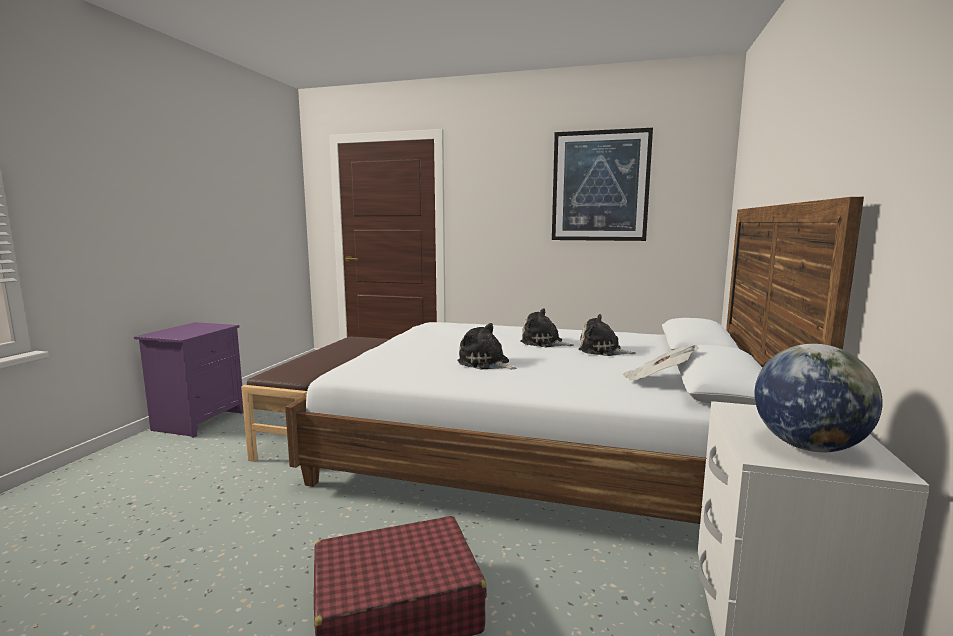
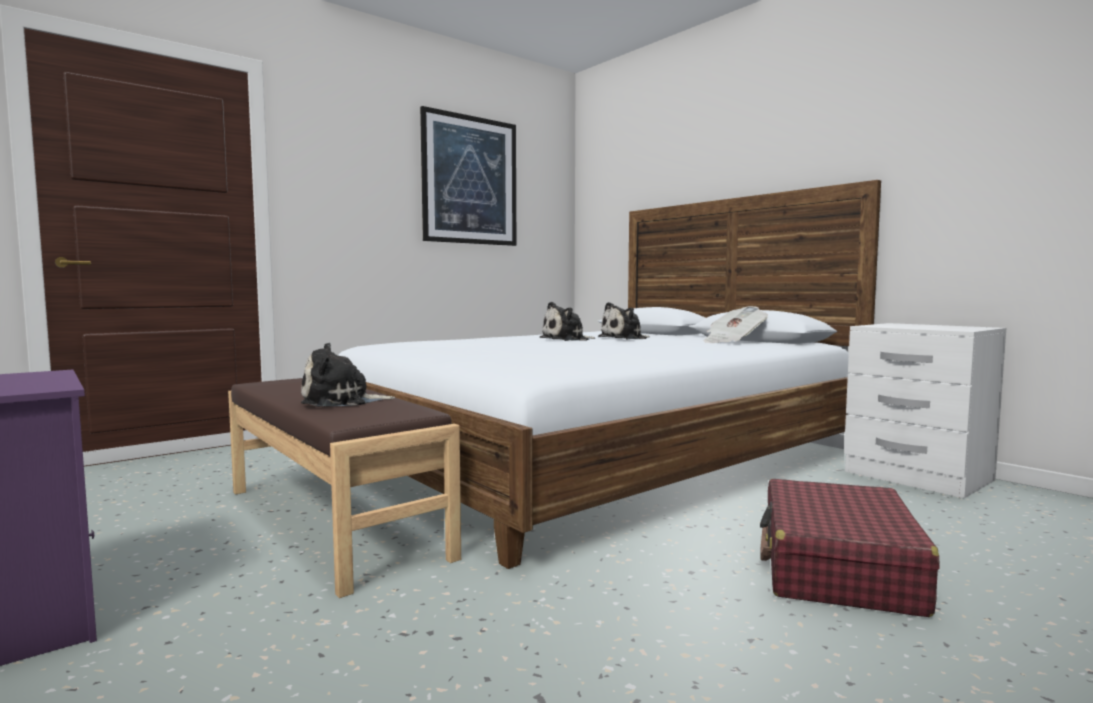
camera: 55 degrees left, 5 degrees down
plush toy [457,323,516,370] -> plush toy moved to [301,343,395,407]
globe [755,344,883,452] -> none

